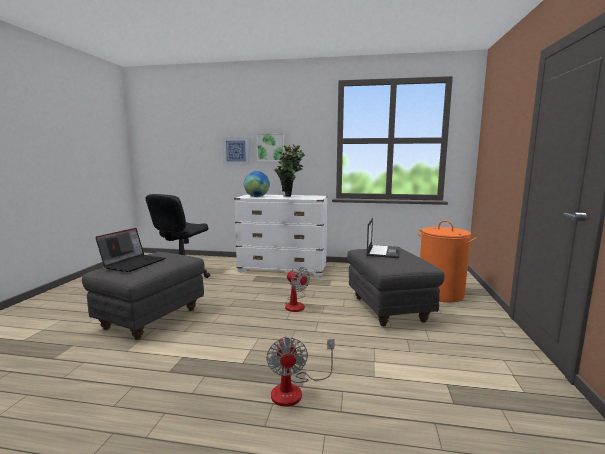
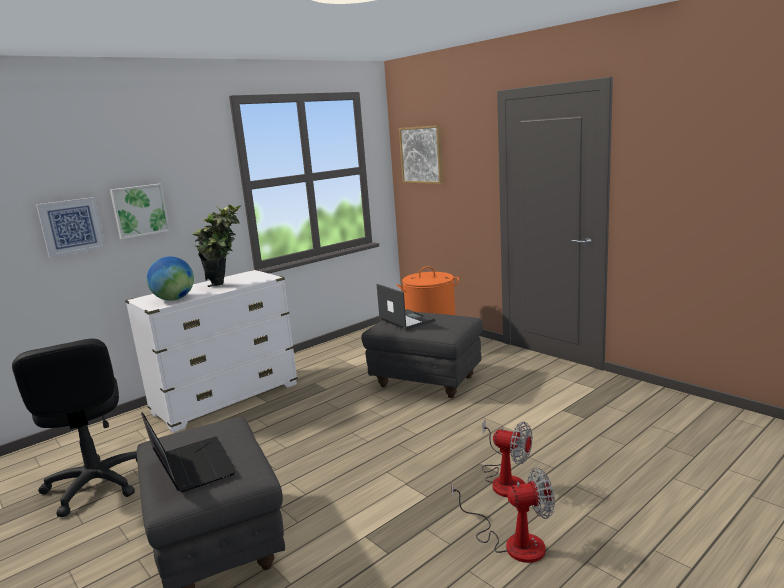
camera: 50 degrees left, 5 degrees up
fan [285,267,310,312] -> fan moved to [451,468,555,563]
none -> picture [399,125,443,184]

